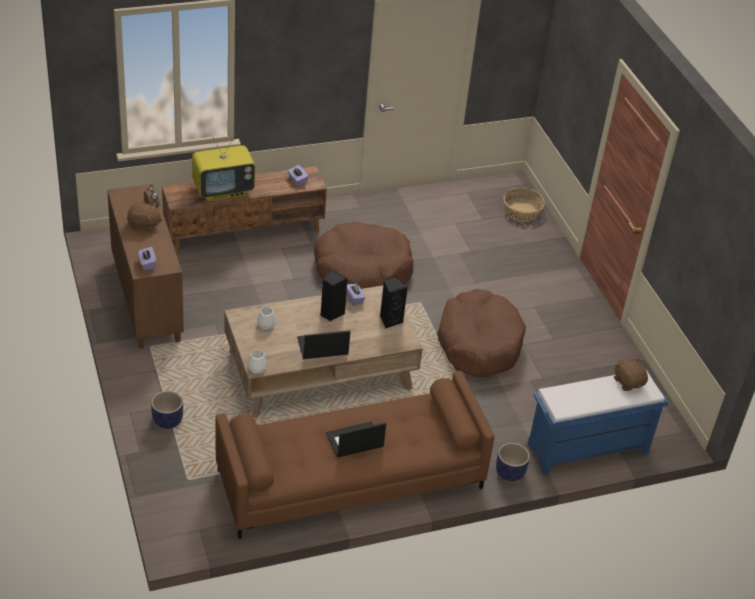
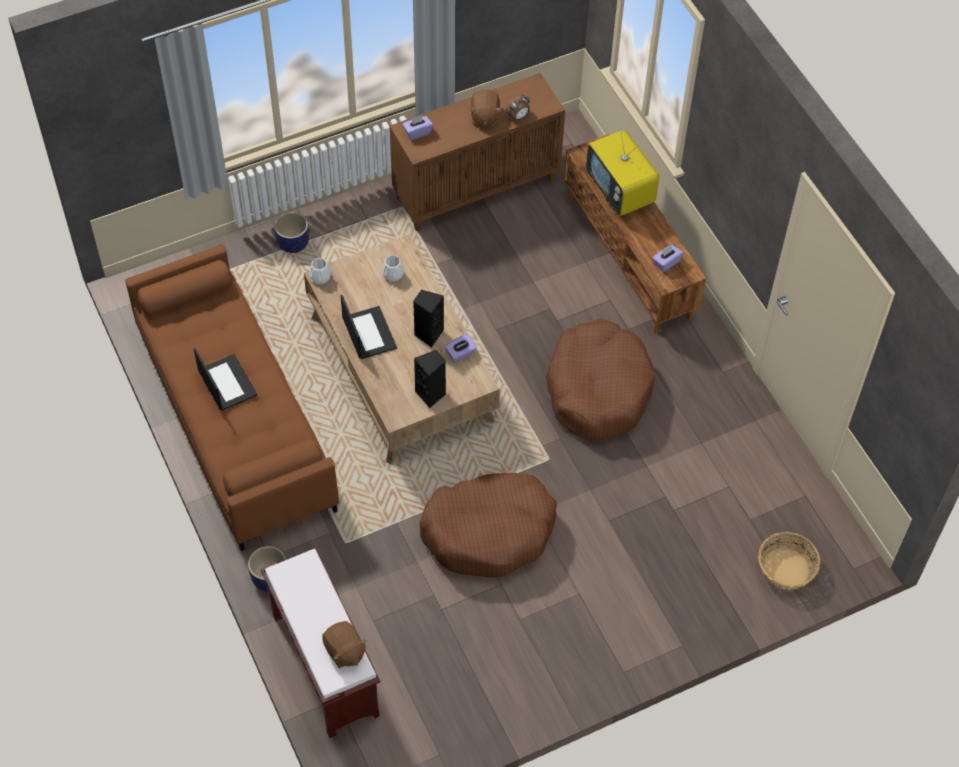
camera: 85 degrees right, 15 degrees up
blue bench [528,370,668,475] -> brown bench [261,548,380,738]
brown plush toy [614,358,648,391] -> brown plush toy turned 90 degrees clockwise [322,621,367,668]

